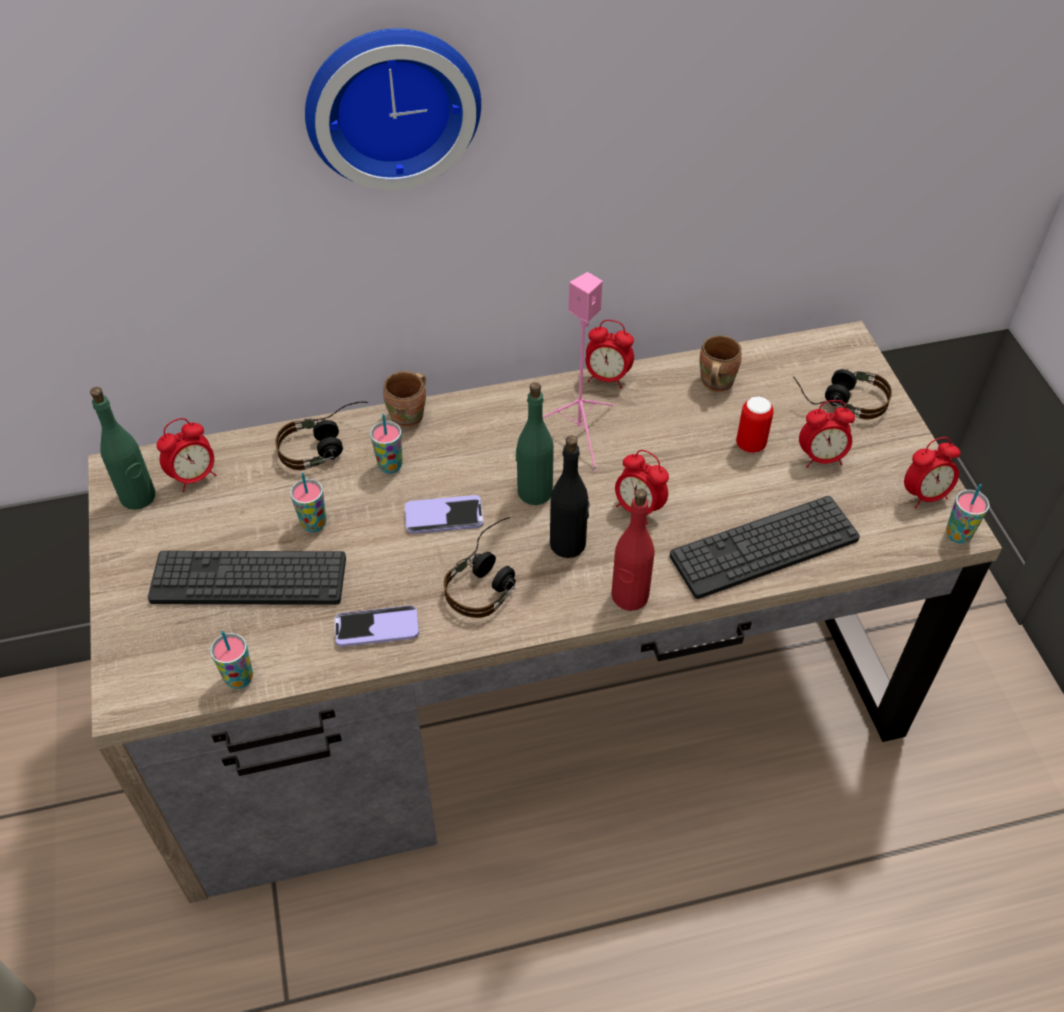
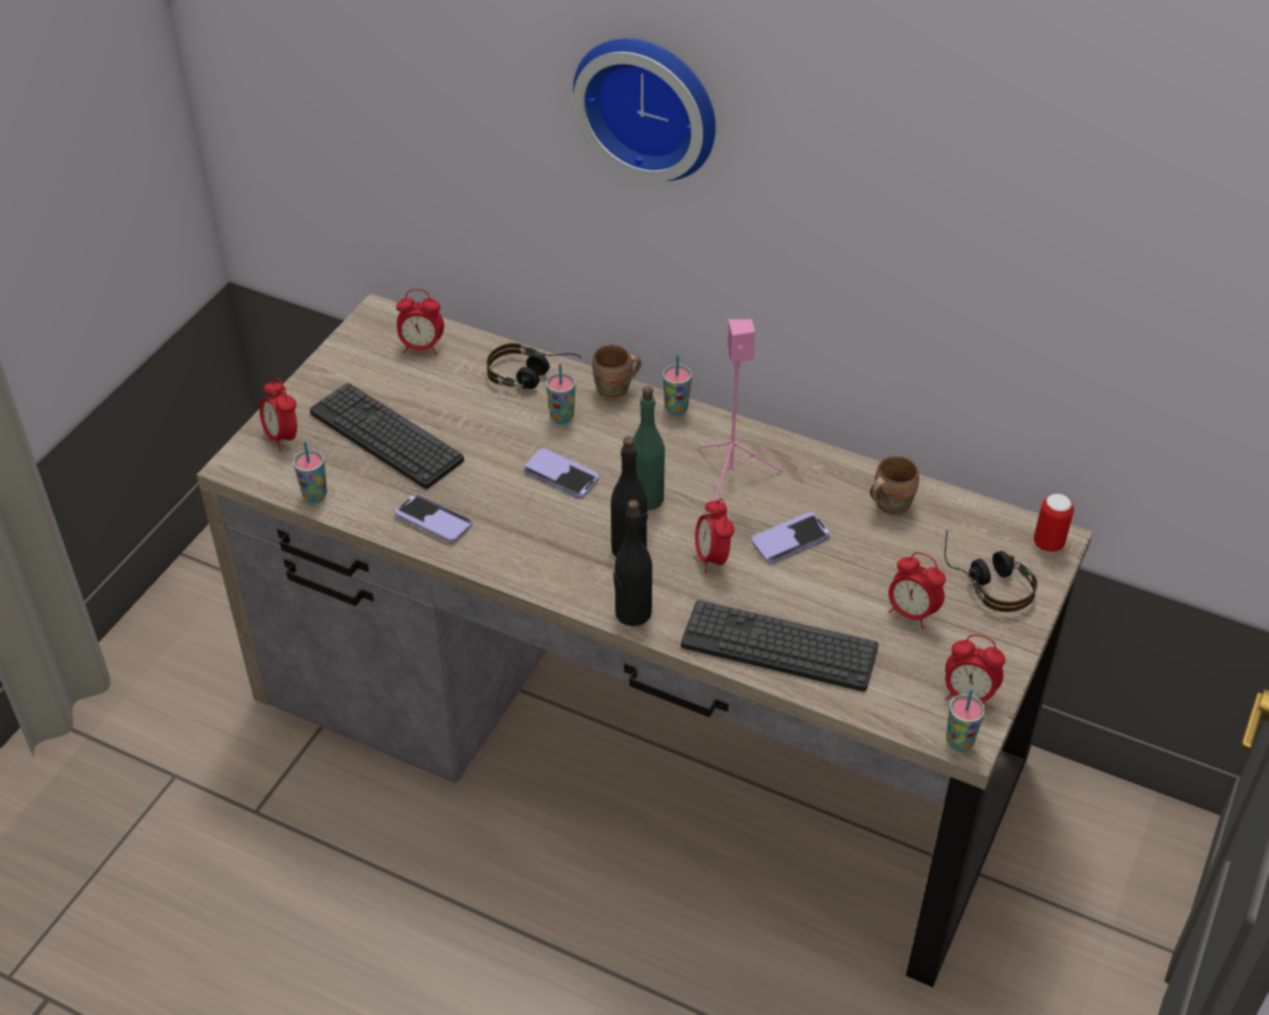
camera: 40 degrees right, 5 degrees down
green bottle [90,387,155,510] -> none
cup [290,473,326,532] -> cup moved to [663,355,692,416]
headphones [444,517,516,618] -> none
alarm clock [586,320,634,388] -> alarm clock moved to [260,378,297,451]
red bottle [611,489,655,611] -> black bottle [613,500,652,626]
can [736,396,774,453] -> can moved to [1034,494,1074,553]
none -> phone [752,512,830,564]

